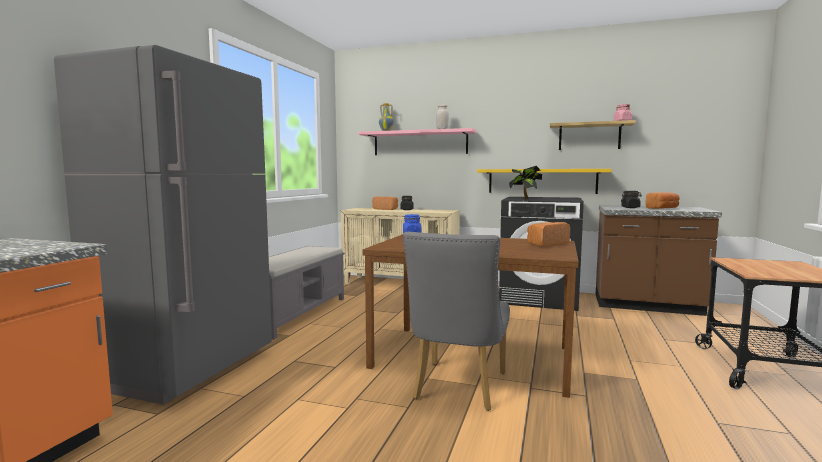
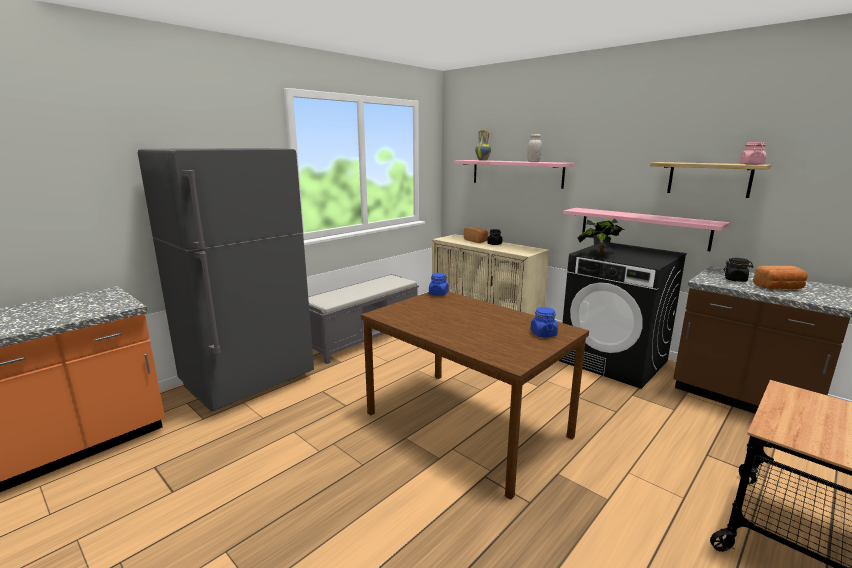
camera: 25 degrees right, 10 degrees up
grey chair [403,232,510,411] -> none
yellow shelf [477,169,612,194] -> pink shelf [563,208,730,251]
bread [527,222,570,247] -> blue jar [531,307,558,337]

